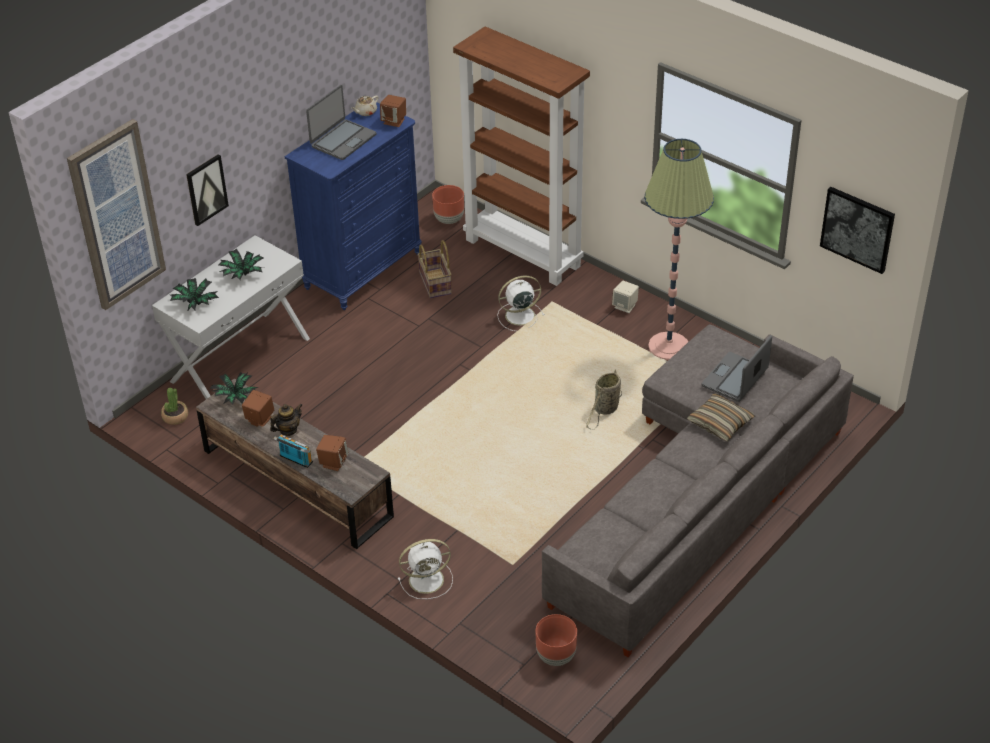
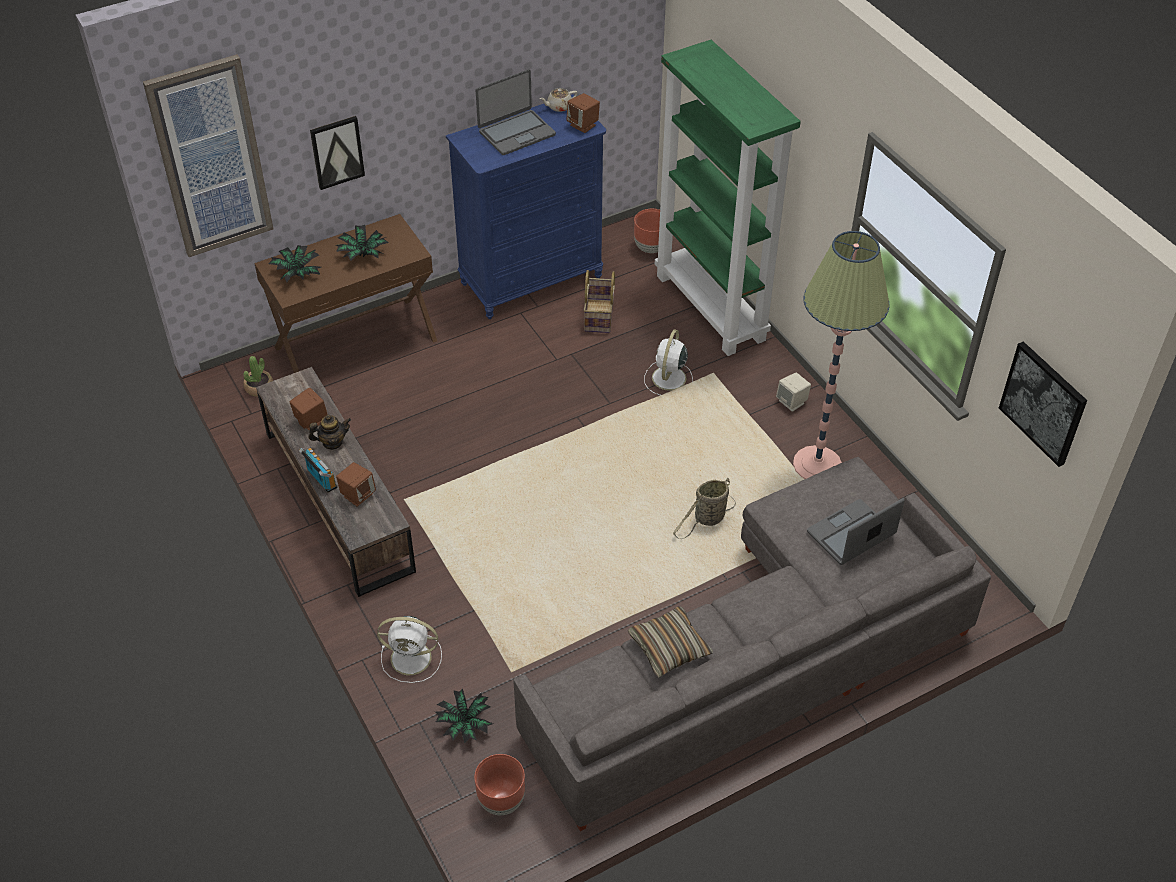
camera: 20 degrees right, 5 degrees up
white console table [152,235,310,399] -> brown console table [254,214,437,373]
potted plant [210,372,258,404] -> potted plant moved to [435,689,493,743]
brown bookcase [453,26,590,286] -> green bookcase [655,40,801,356]
white fan [497,275,545,331] -> white fan turned 75 degrees counterclockwise [644,329,693,395]
pillow [687,393,755,442] -> pillow moved to [628,606,713,677]

